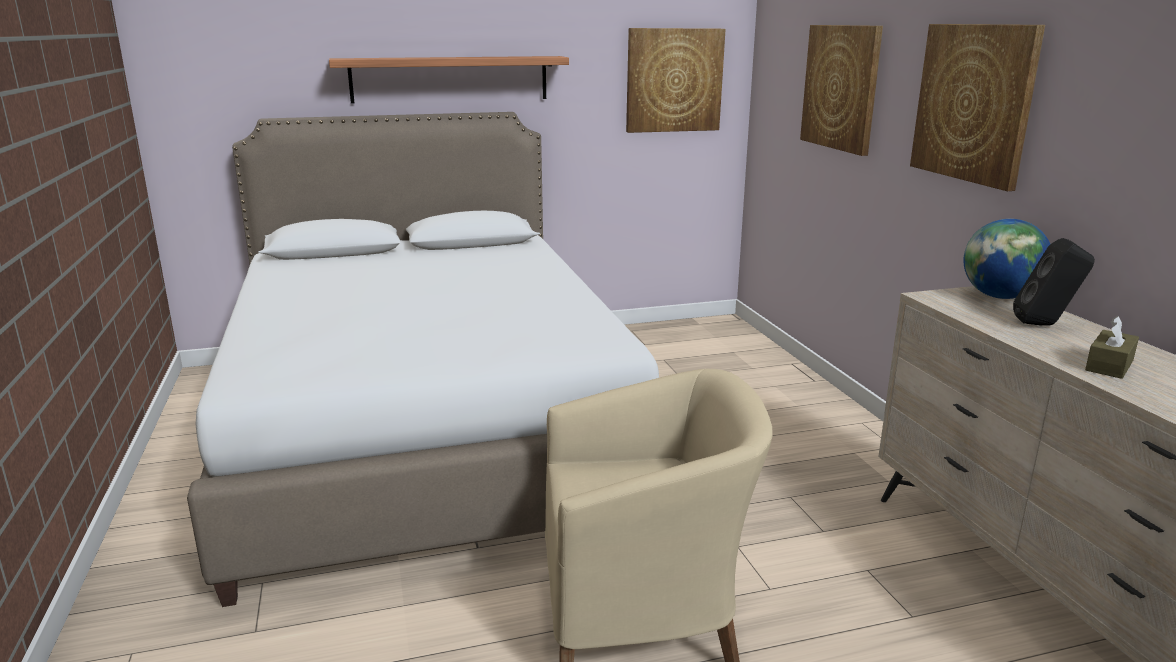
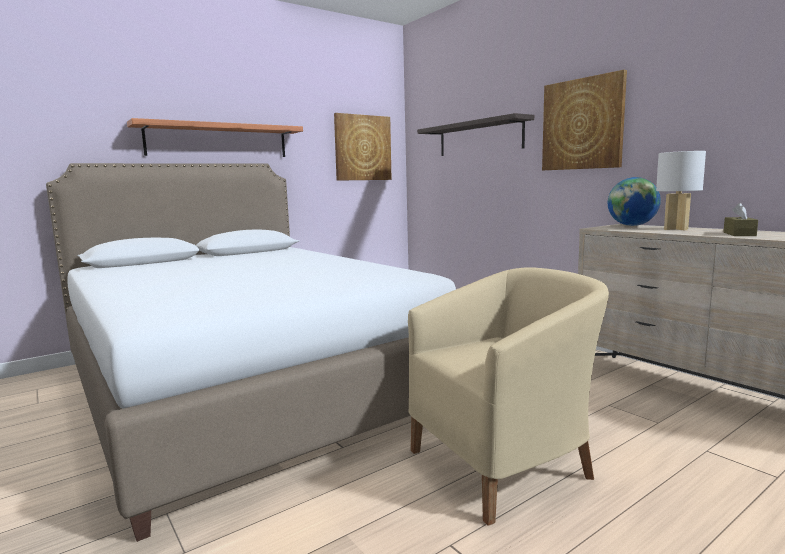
camera: 20 degrees left, 10 degrees down
picture [800,25,883,156] -> shelf [417,113,534,156]
black speaker [1013,238,1095,326] -> white table lamp [656,151,706,230]

